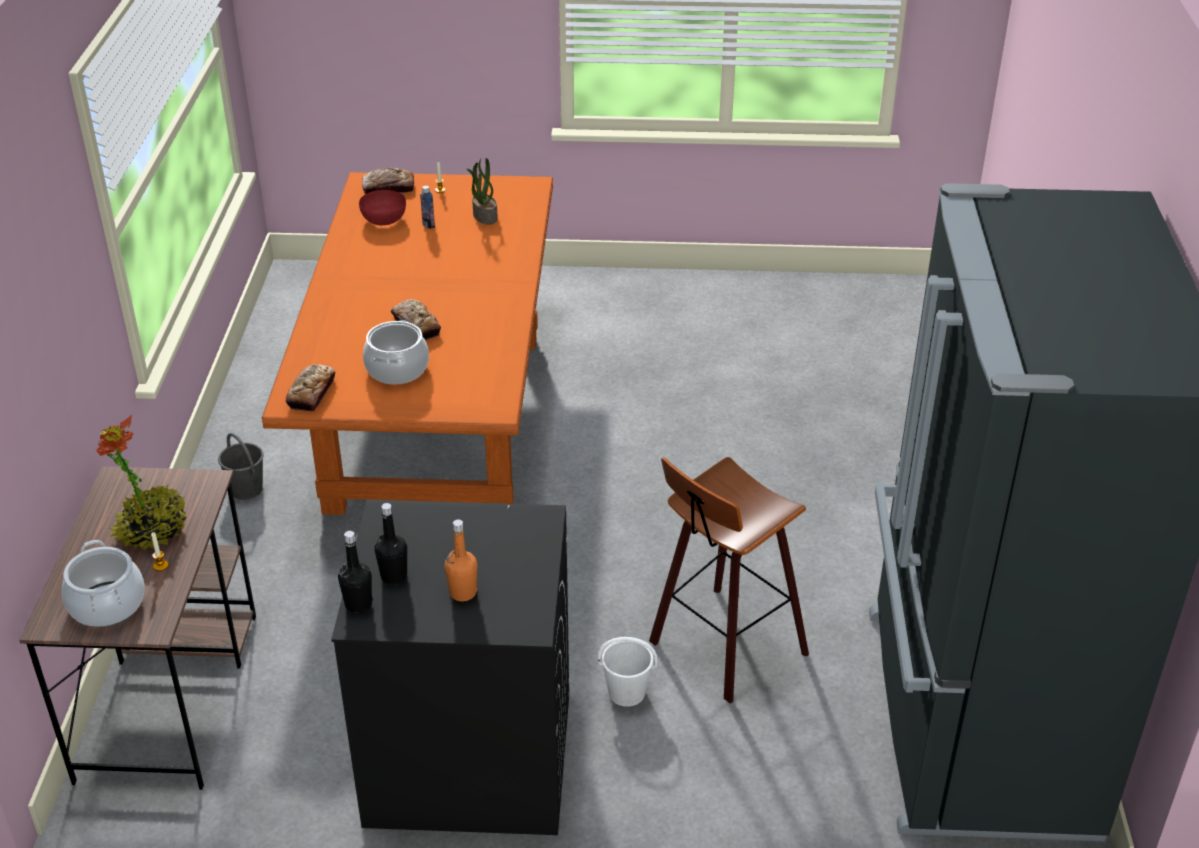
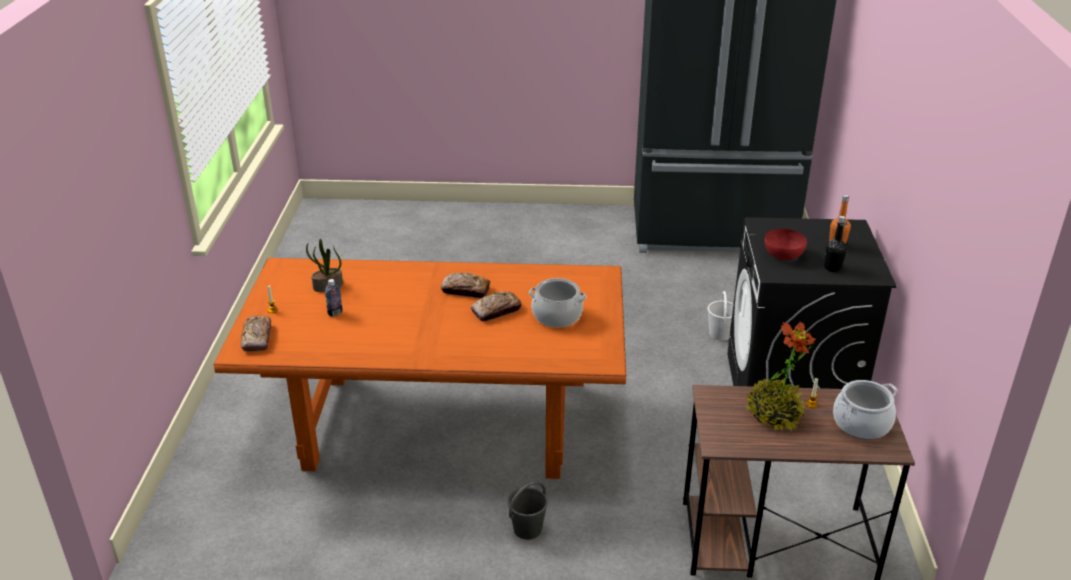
camera: 90 degrees left, 5 degrees down
bread [286,364,335,412] -> bread moved to [441,273,490,298]
black bottle [338,531,373,613] -> none
red bowl [359,190,406,225] -> red bowl moved to [765,229,807,260]
stool [649,457,809,704] -> none

